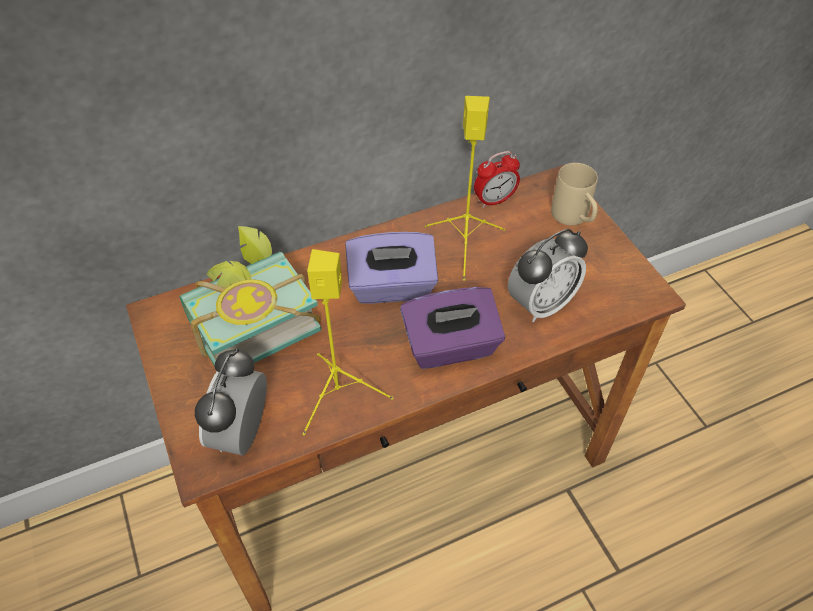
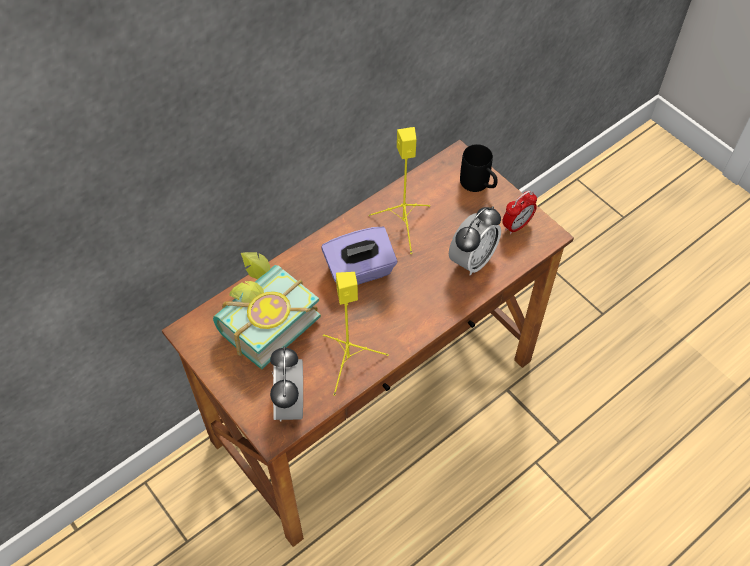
camera: 15 degrees left, 5 degrees up
purple tissue box [400,287,505,369] -> none
alarm clock [474,151,520,208] -> alarm clock moved to [502,191,537,235]
beige mug [551,163,598,226] -> black mug [460,144,498,192]

